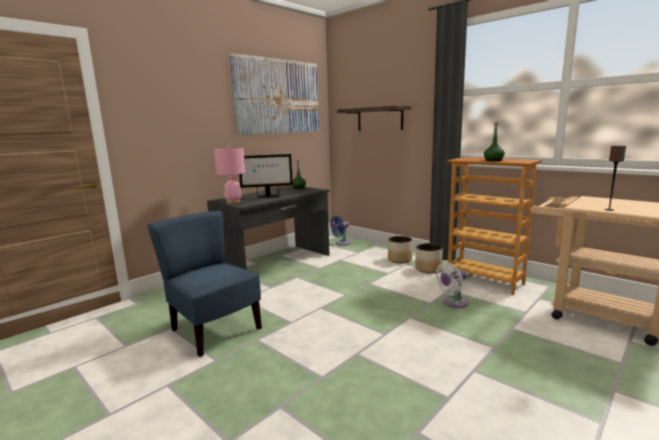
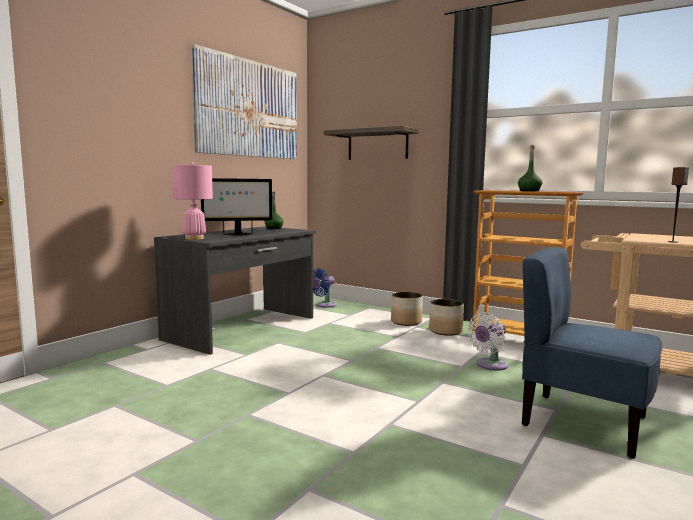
camera: 10 degrees left, 5 degrees down
blue chair [148,211,262,357] -> blue chair moved to [522,247,663,459]

